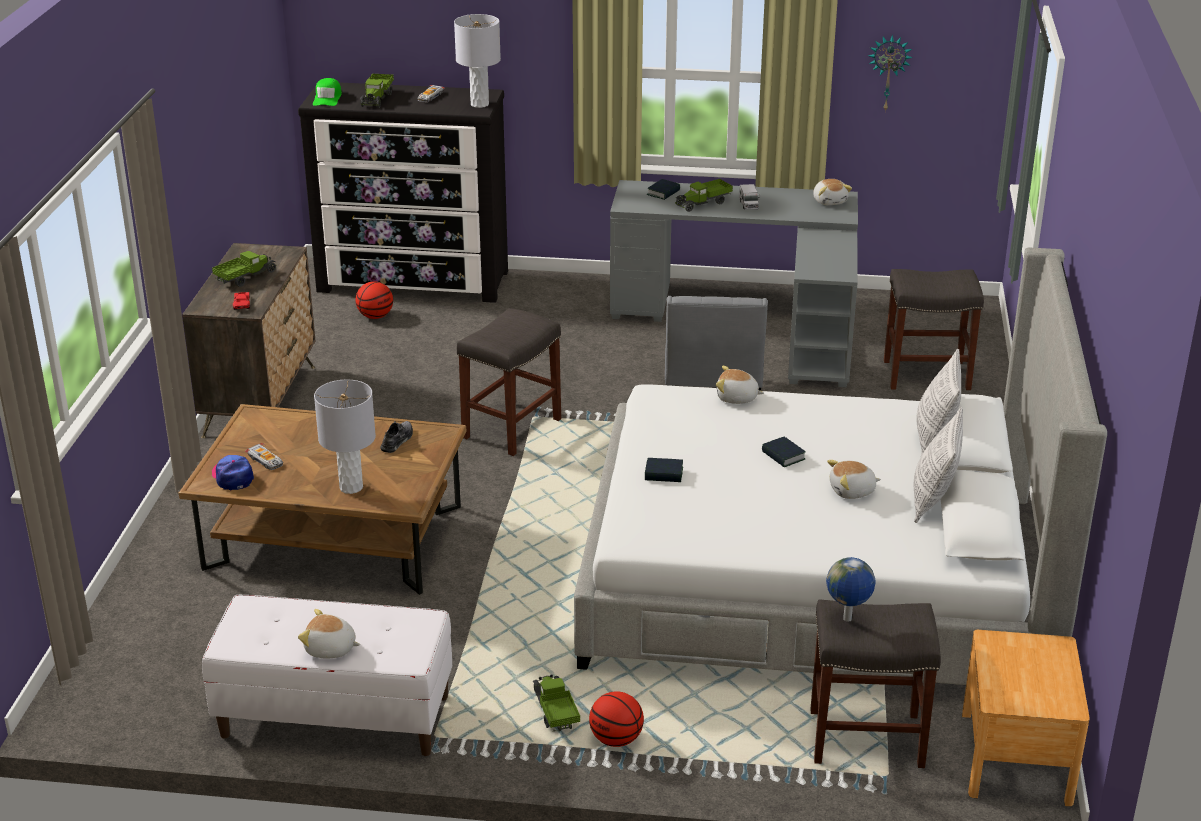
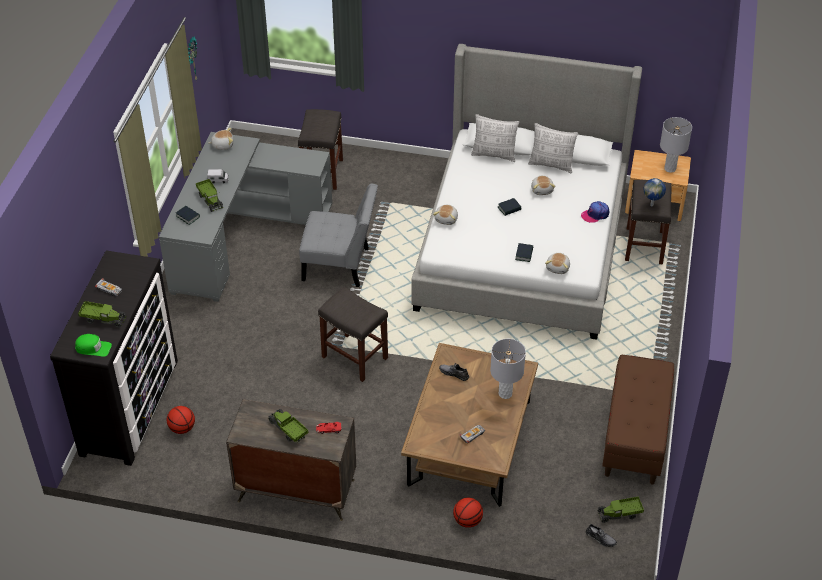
camera: 85 degrees left, 15 degrees up
white bench [202,595,452,756] -> brown bench [602,355,674,484]
cap [212,455,254,490] -> cap moved to [581,201,609,223]
plush toy [298,609,361,659] -> plush toy moved to [545,253,570,274]
grey table lamp [454,14,501,108] -> grey table lamp moved to [660,117,692,173]
toy truck [533,674,580,731] -> toy truck moved to [598,496,644,523]
basketball [589,691,644,747] -> basketball moved to [453,498,483,528]
none -> grey shoe [586,524,617,547]

